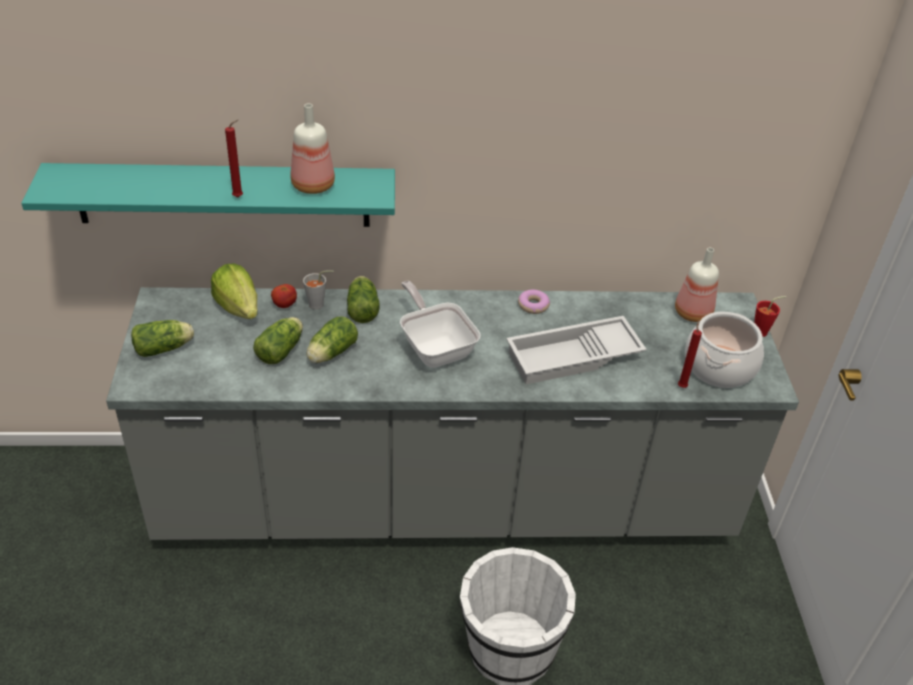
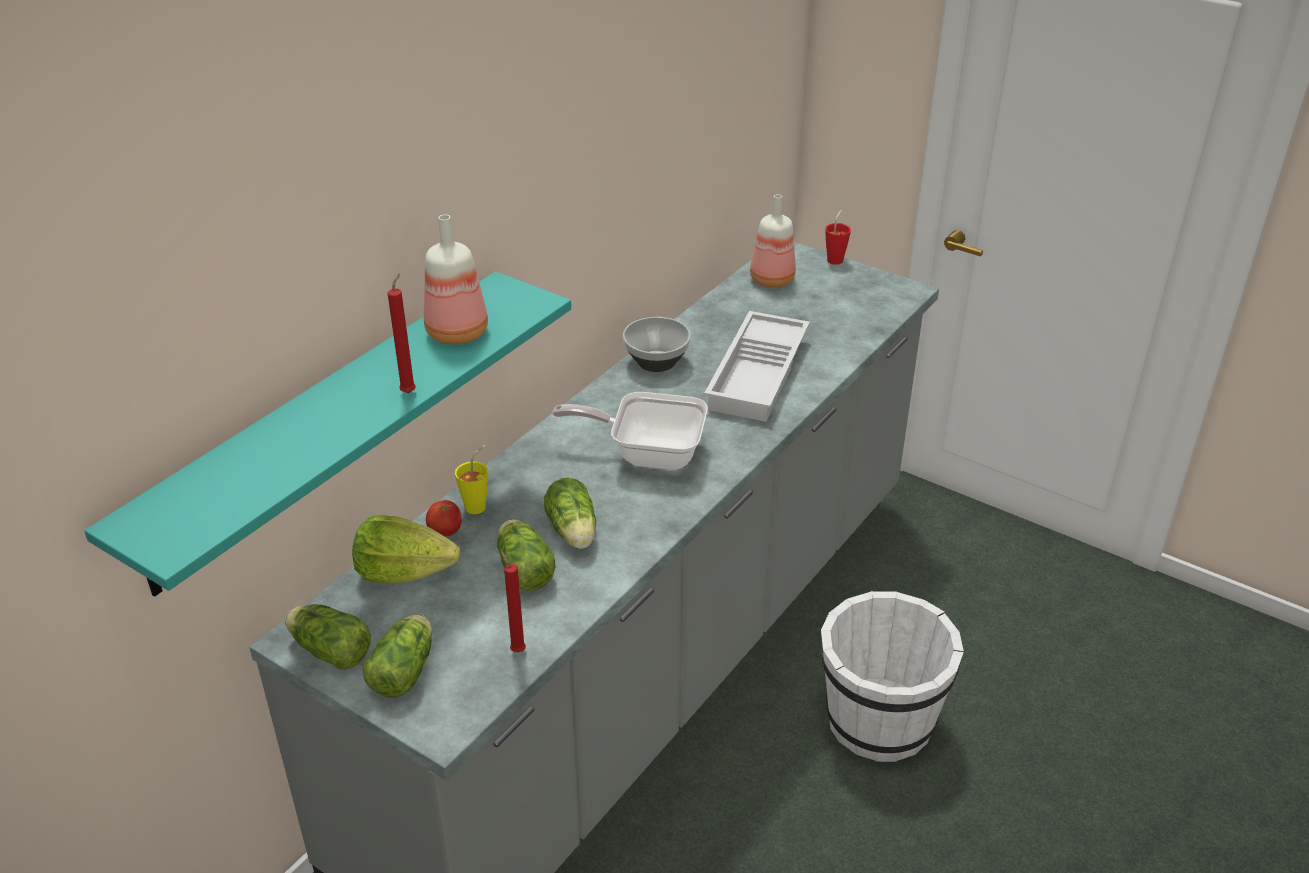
camera: 50 degrees left, 5 degrees down
grey cup [303,270,334,310] -> yellow cup [455,445,488,514]
lettuce [347,276,380,323] -> lettuce moved to [285,604,371,669]
donut [518,290,550,314] -> bowl [623,317,691,372]
red candle [678,320,702,388] -> red candle moved to [501,551,526,652]
cooking pot [685,311,764,388] -> none

